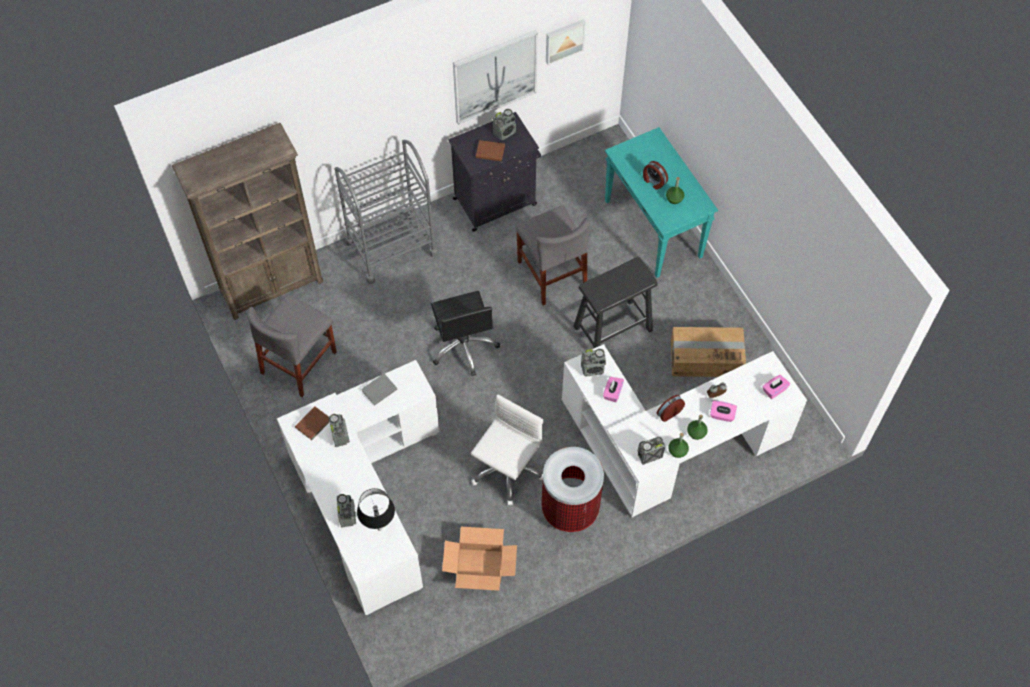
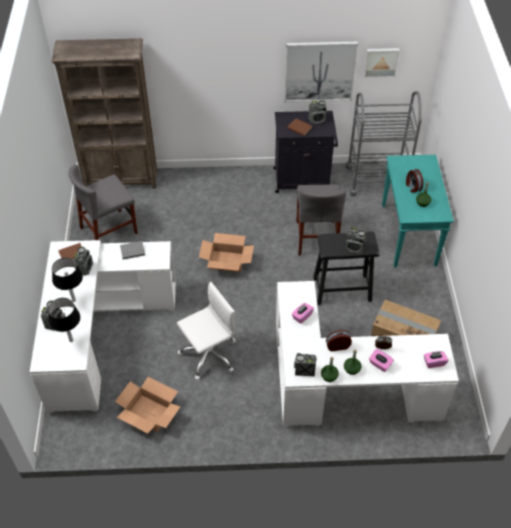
camera: 25 degrees right, 10 degrees down
grey cart [335,140,438,284] -> grey cart moved to [346,91,422,197]
black office chair [431,291,500,376] -> cardboard box [199,233,254,272]
trash can [542,447,604,532] -> none
radio [581,349,606,376] -> radio moved to [345,227,366,254]
none -> black table lamp [52,258,83,302]

